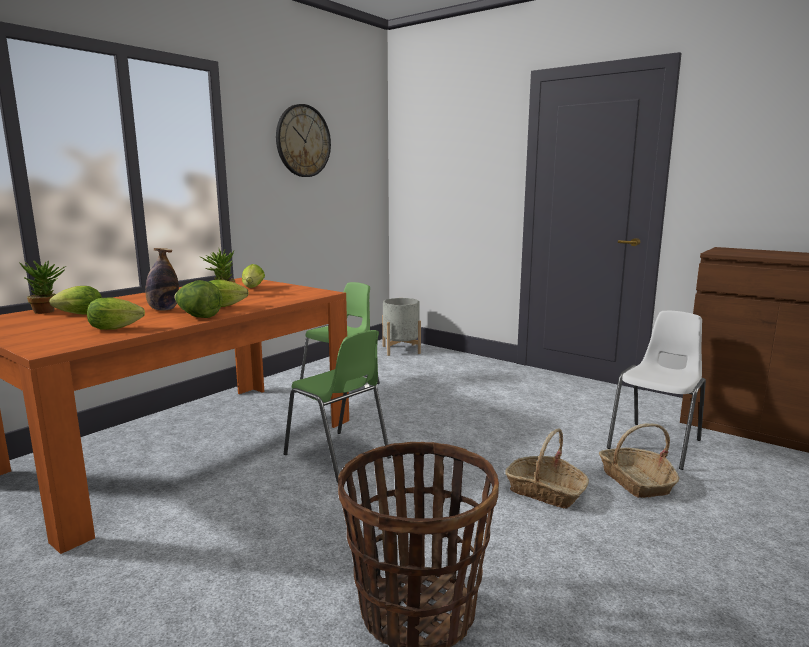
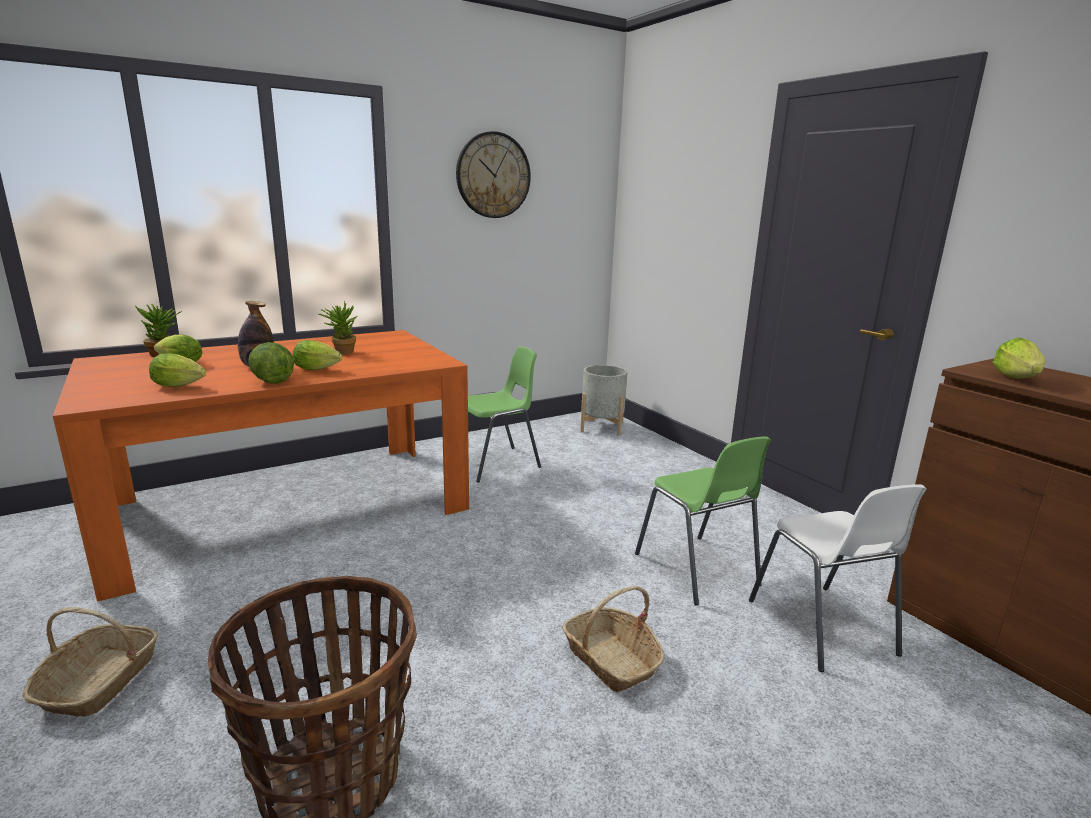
camera: 20 degrees right, 5 degrees up
lettuce [242,264,265,288] -> lettuce moved to [993,338,1046,378]
green chair [284,330,391,482] -> green chair moved to [635,436,771,605]
basket [599,424,679,498] -> basket moved to [22,607,158,717]
white chair [607,311,706,470] -> white chair turned 105 degrees clockwise [749,484,927,672]

